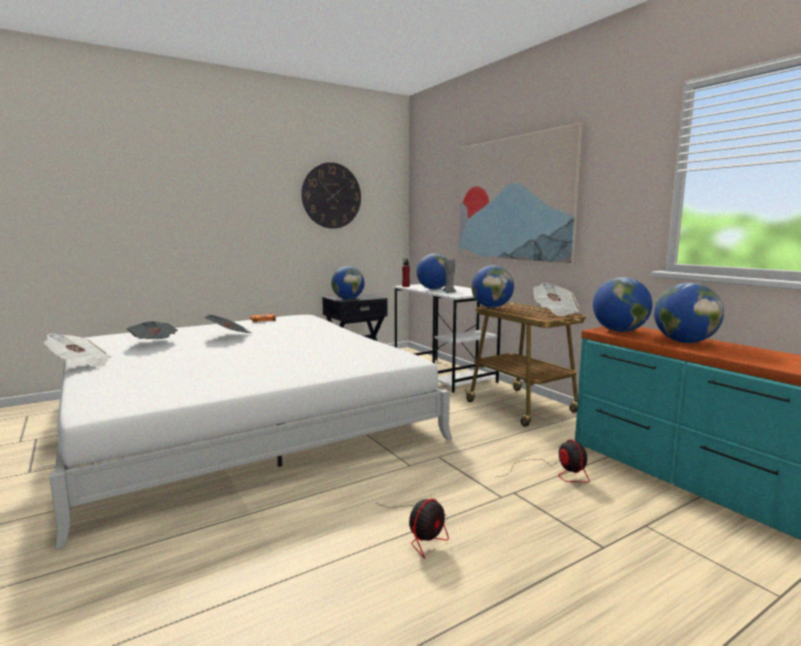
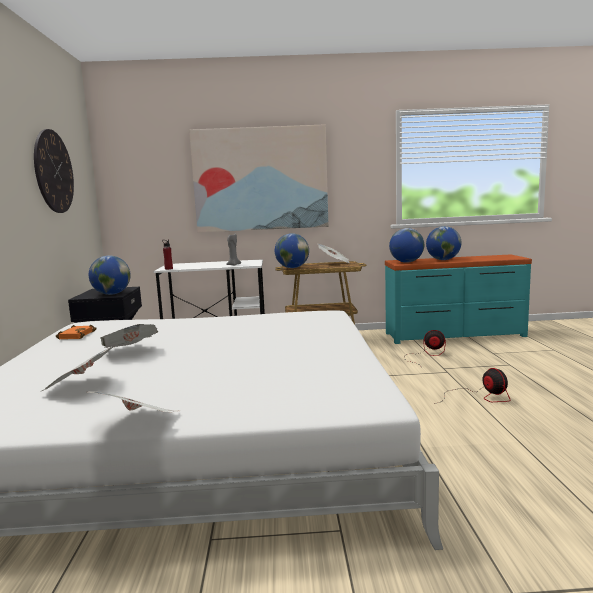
camera: 60 degrees left, 0 degrees up
globe [416,254,448,289] -> none

